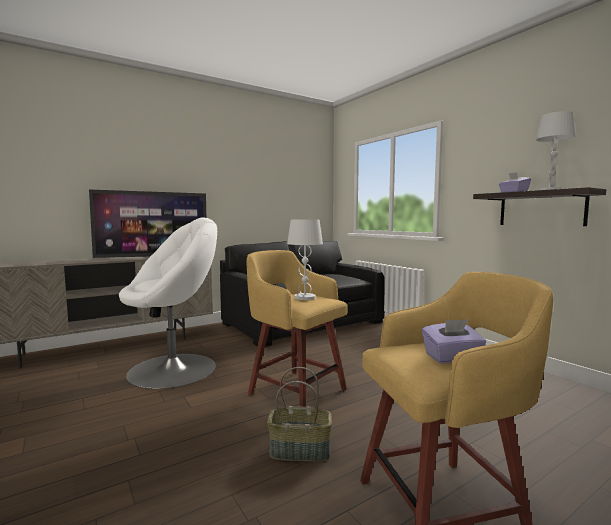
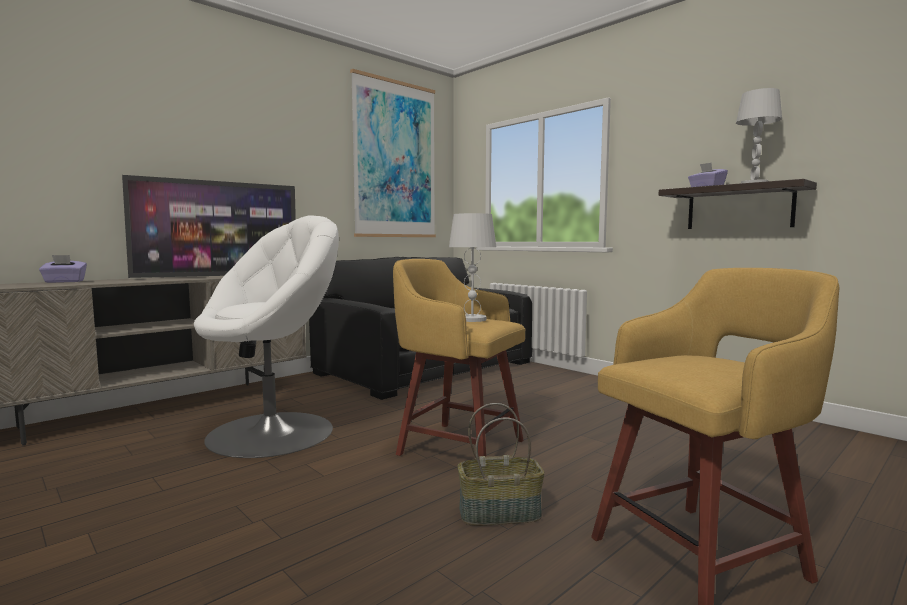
camera: 10 degrees left, 0 degrees up
purple tissue box [422,319,486,363] -> purple tissue box moved to [39,255,87,283]
none -> picture [350,69,436,237]

